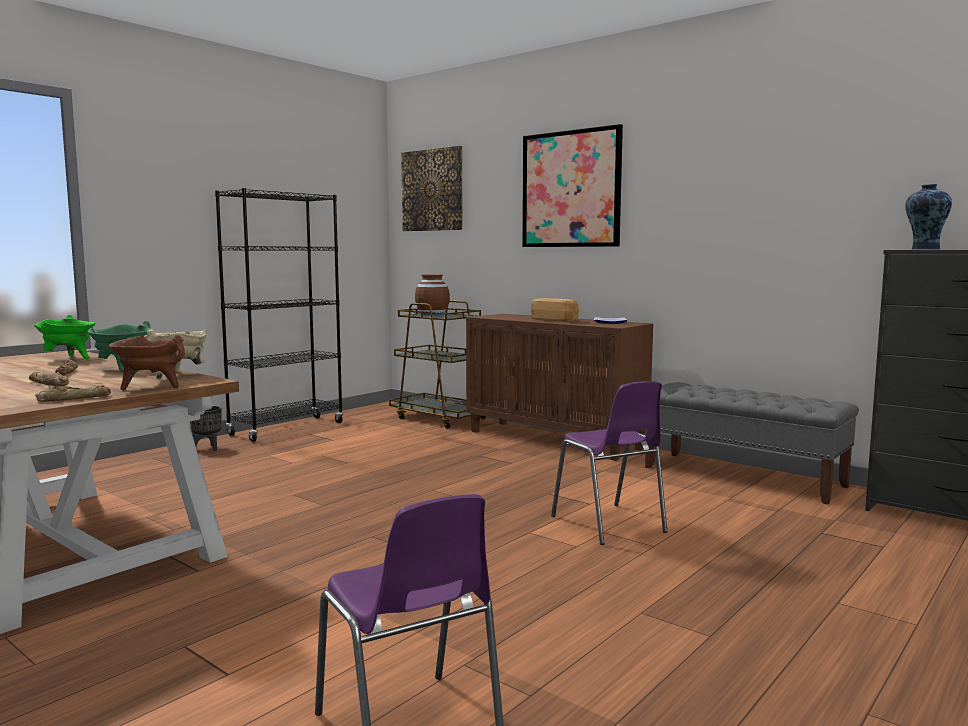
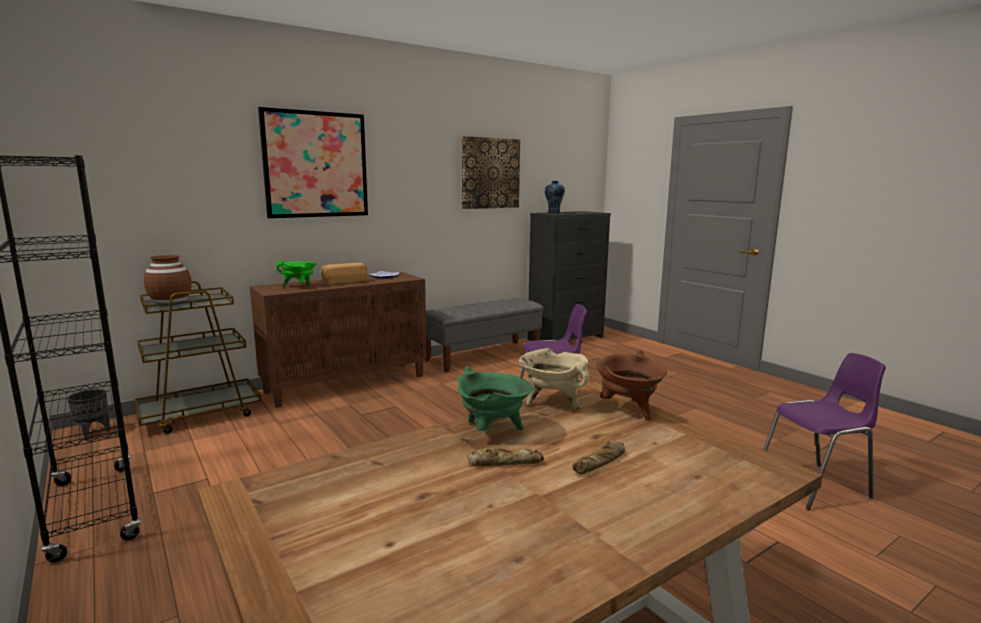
camera: 75 degrees left, 5 degrees up
green cooking pot [34,315,96,359] -> green cooking pot moved to [276,259,317,287]
bread [35,385,111,402] -> none
black planter [190,406,222,451] -> black planter moved to [67,389,110,441]
picture [401,146,463,231] -> picture moved to [461,136,520,209]

